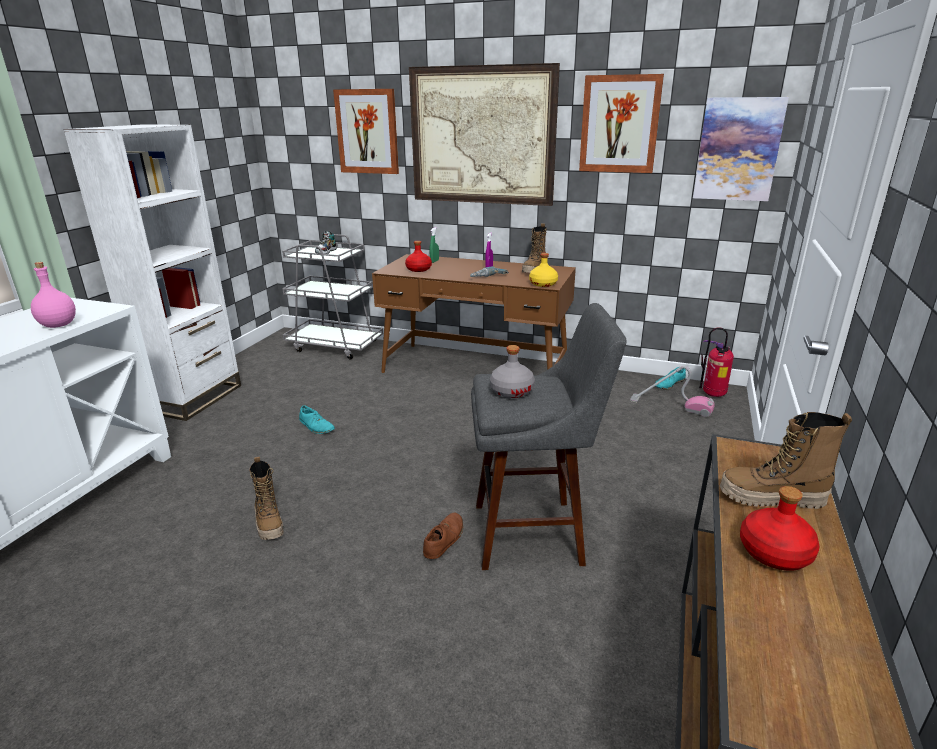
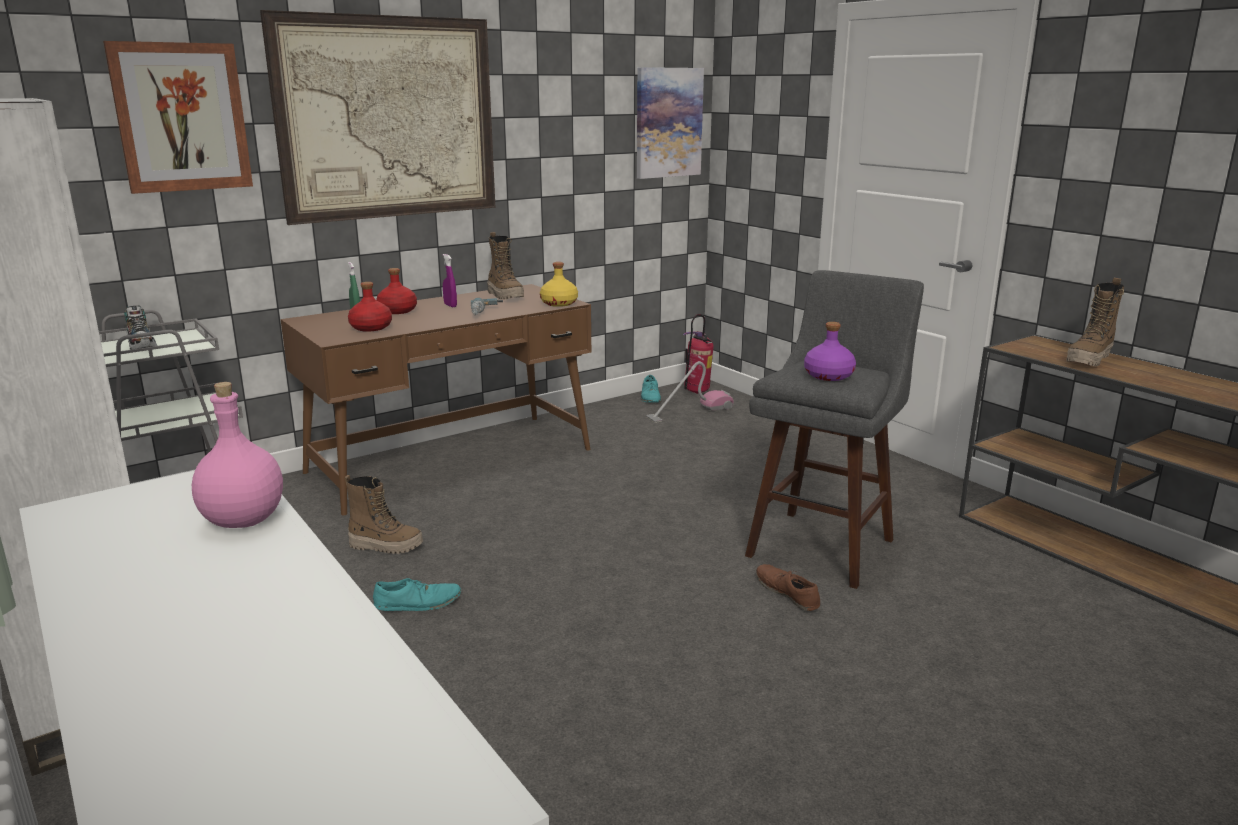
camera: 55 degrees left, 5 degrees down
boot [249,457,284,540] -> boot moved to [345,475,423,554]
grey bottle [490,345,535,398] -> purple bottle [804,322,856,381]
picture [579,74,664,173] -> none
red bottle [740,486,819,571] -> red bottle moved to [376,268,417,314]

